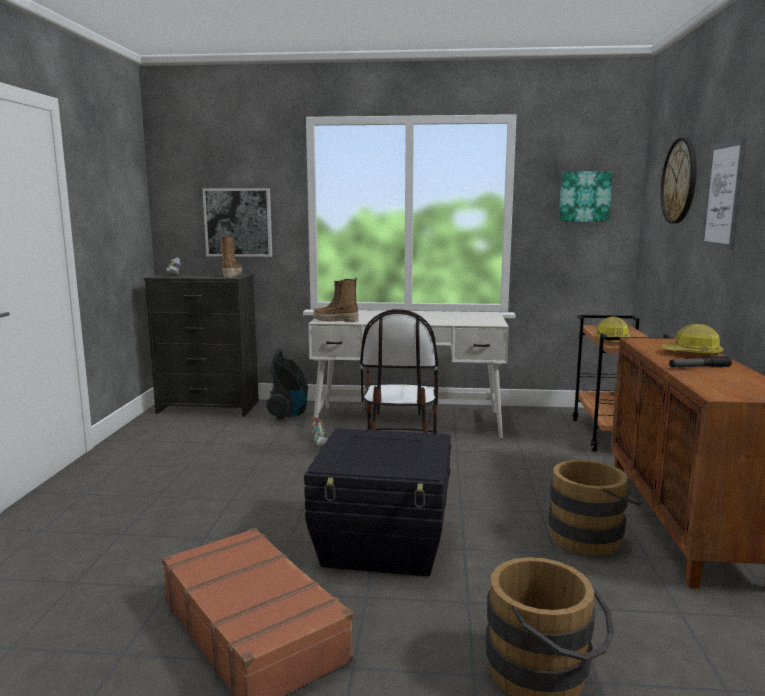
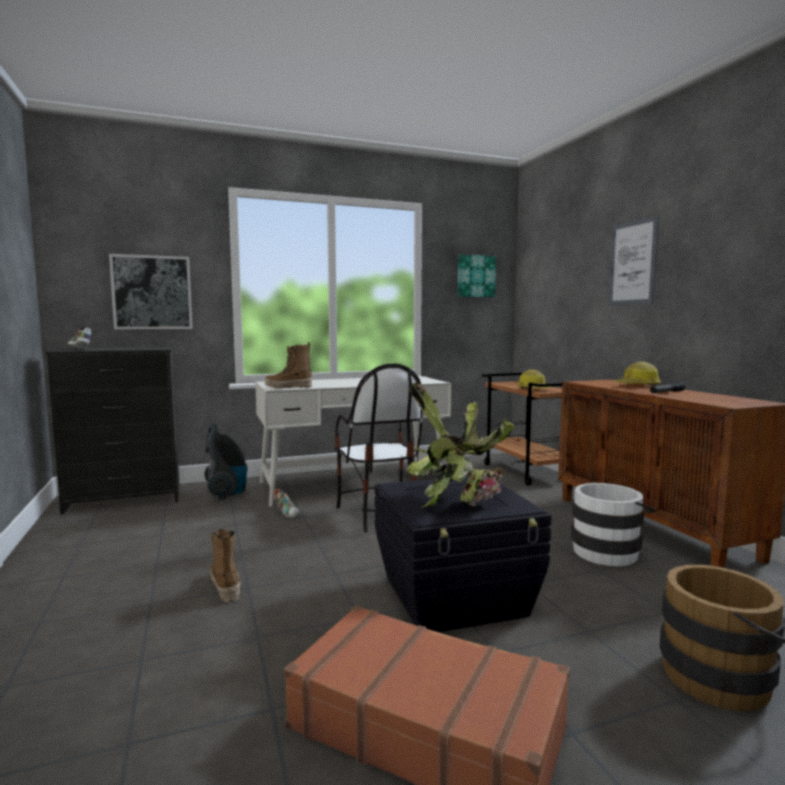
camera: 25 degrees left, 5 degrees down
boot [220,235,242,278] -> boot moved to [209,529,241,602]
brown bucket [549,460,643,556] -> white bucket [571,483,655,566]
wall clock [661,138,697,224] -> none
none -> potted plant [407,382,514,508]

